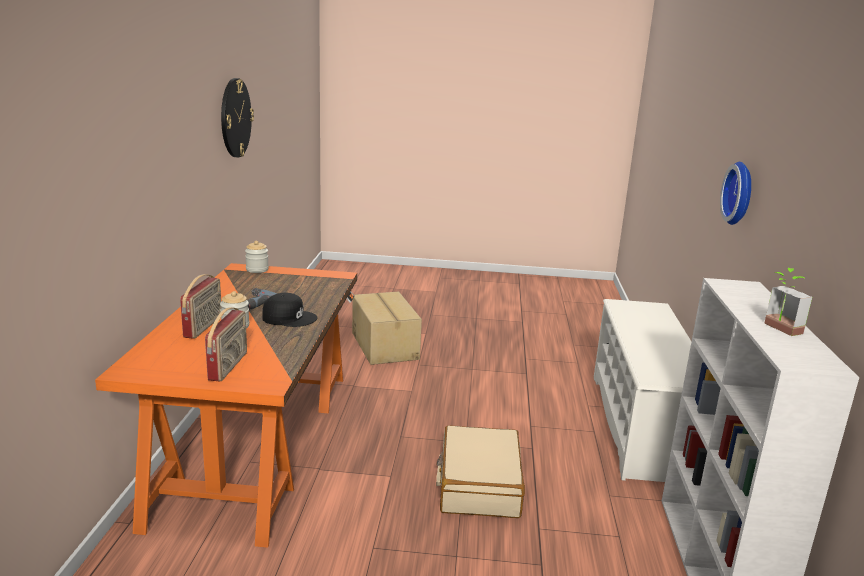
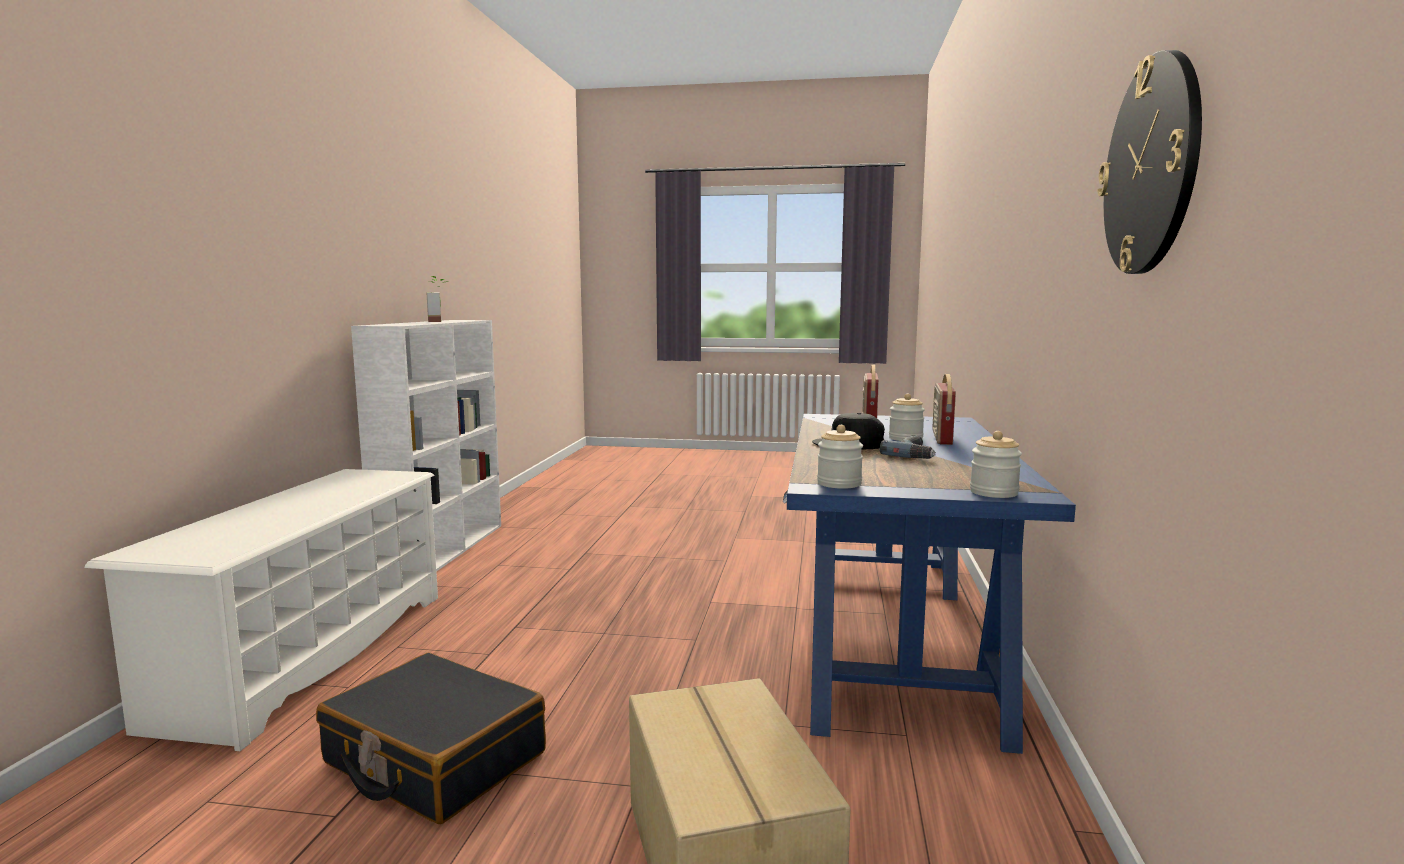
camera: 175 degrees left, 10 degrees down
orange desk [95,263,357,548] -> blue desk [783,414,1076,754]
beige suitcase [436,425,525,518] -> none
wall clock [720,162,751,225] -> none
none -> black suitcase [316,653,546,824]
none -> jar [817,425,863,489]

